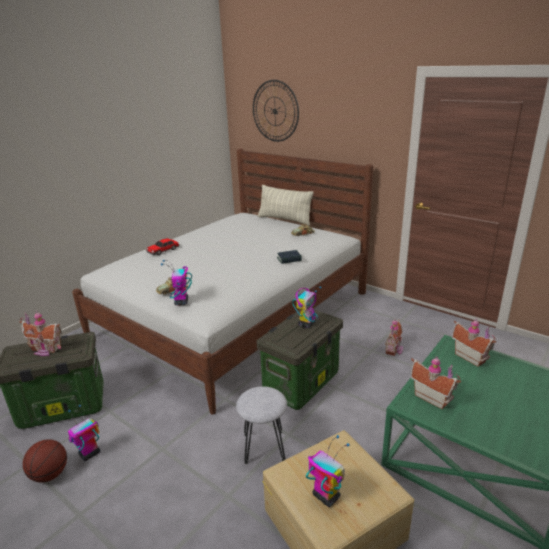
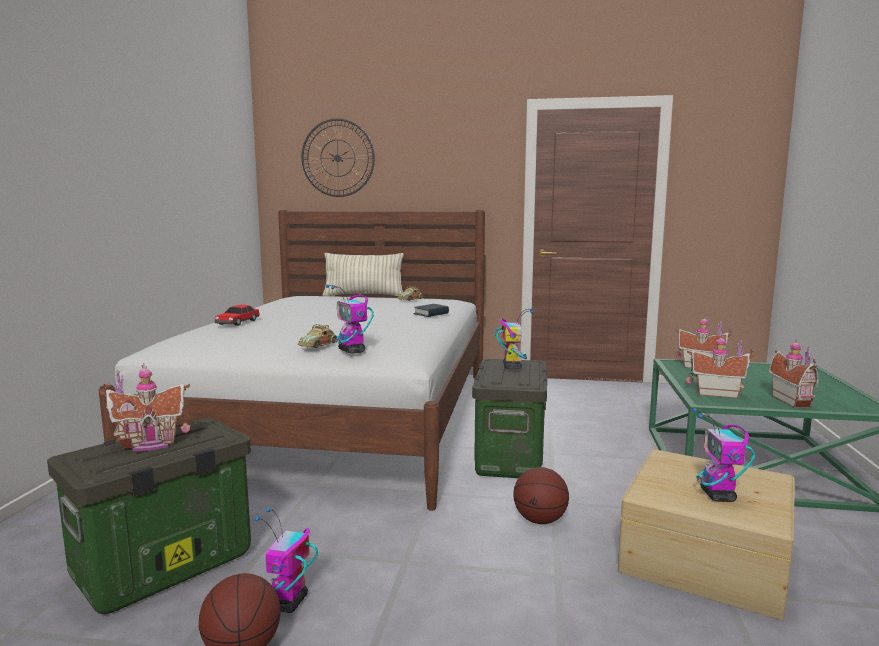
camera: 30 degrees left, 15 degrees down
grey stool [236,386,287,464] -> basketball [513,467,569,524]
toy robot [306,435,350,507] -> toy robot turned 105 degrees counterclockwise [692,408,755,502]
toy house [385,319,403,356] -> toy house moved to [769,339,819,408]

